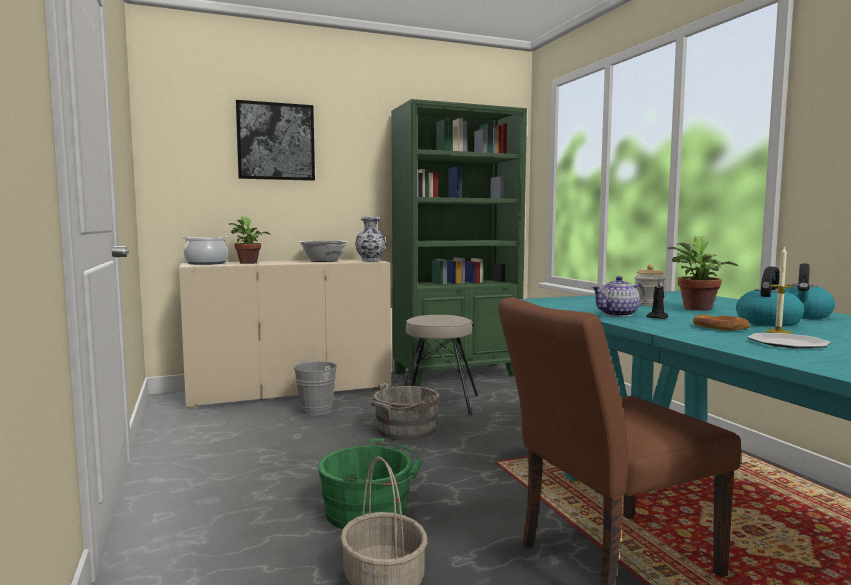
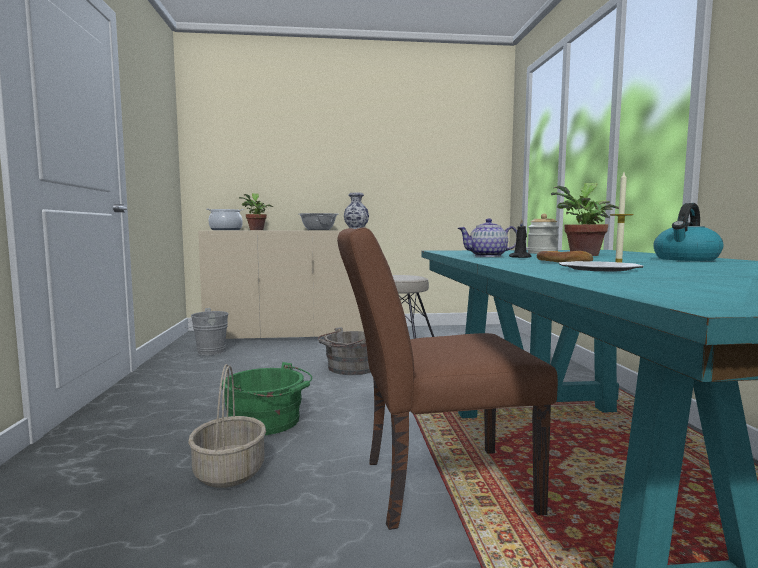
camera: 15 degrees right, 0 degrees up
picture [236,100,315,181] -> none
grey bucket [286,358,337,416] -> grey bucket moved to [185,308,229,355]
green bookcase [391,99,527,386] -> none
kettle [736,267,804,326] -> none

